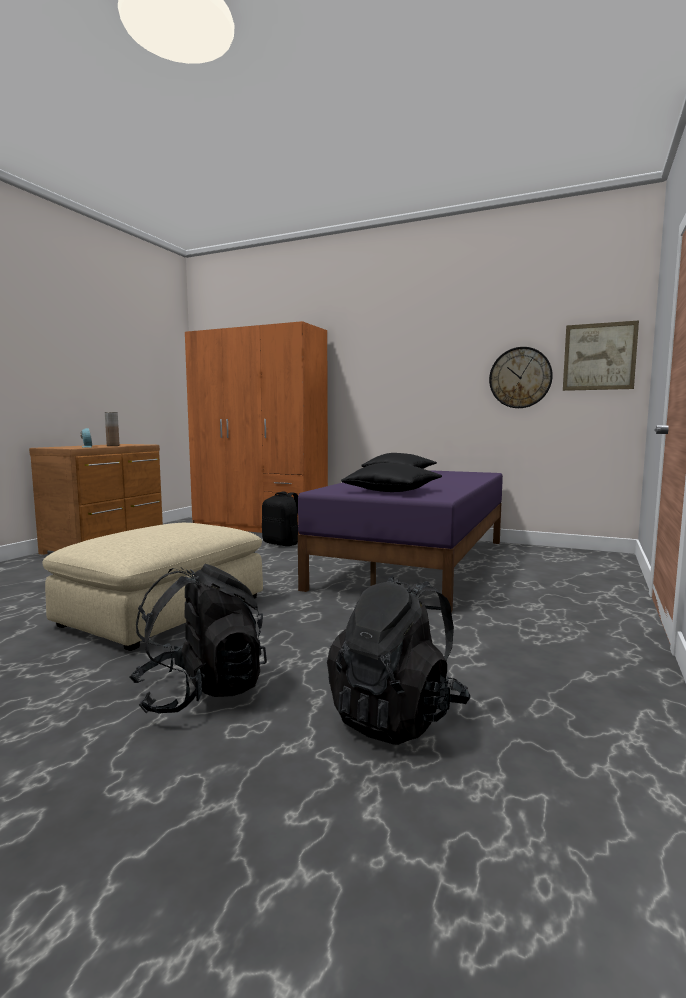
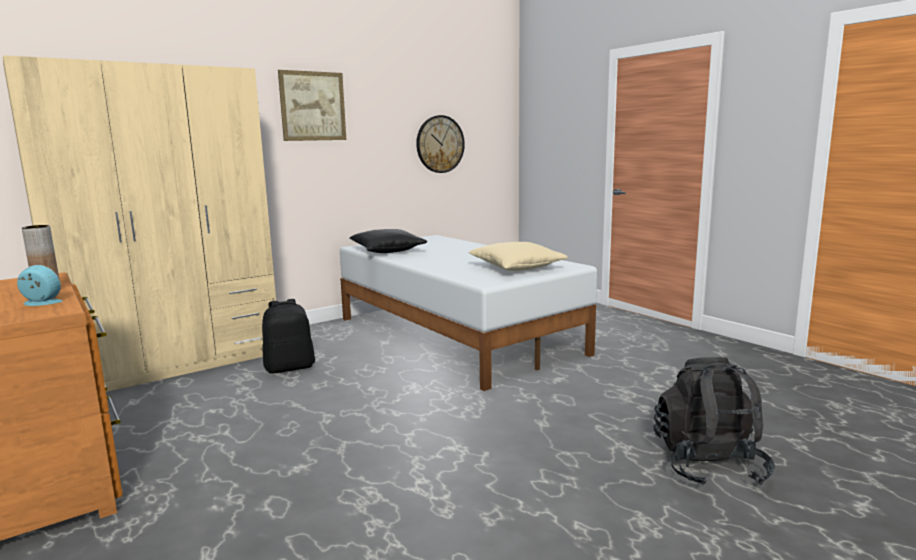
camera: 60 degrees left, 5 degrees up
beige ottoman [42,523,263,651] -> none
orange wardrobe [185,321,328,534] -> beige wardrobe [3,55,276,392]
purple bed [298,470,503,612] -> white bed [340,235,597,391]
black backpack [327,575,471,745] -> none
black pillow [341,463,442,492] -> beige pillow [468,242,568,271]
picture [563,320,639,391] -> picture moved to [278,70,346,141]

